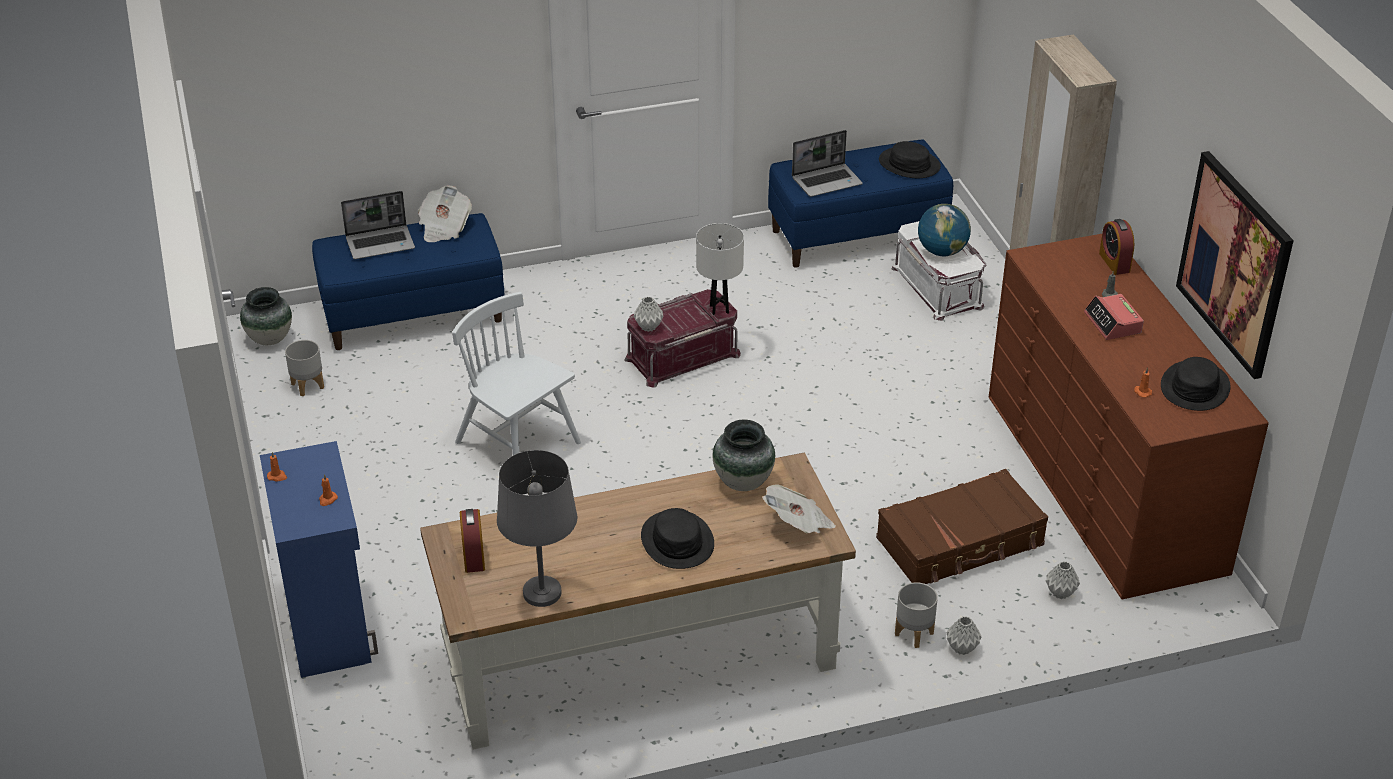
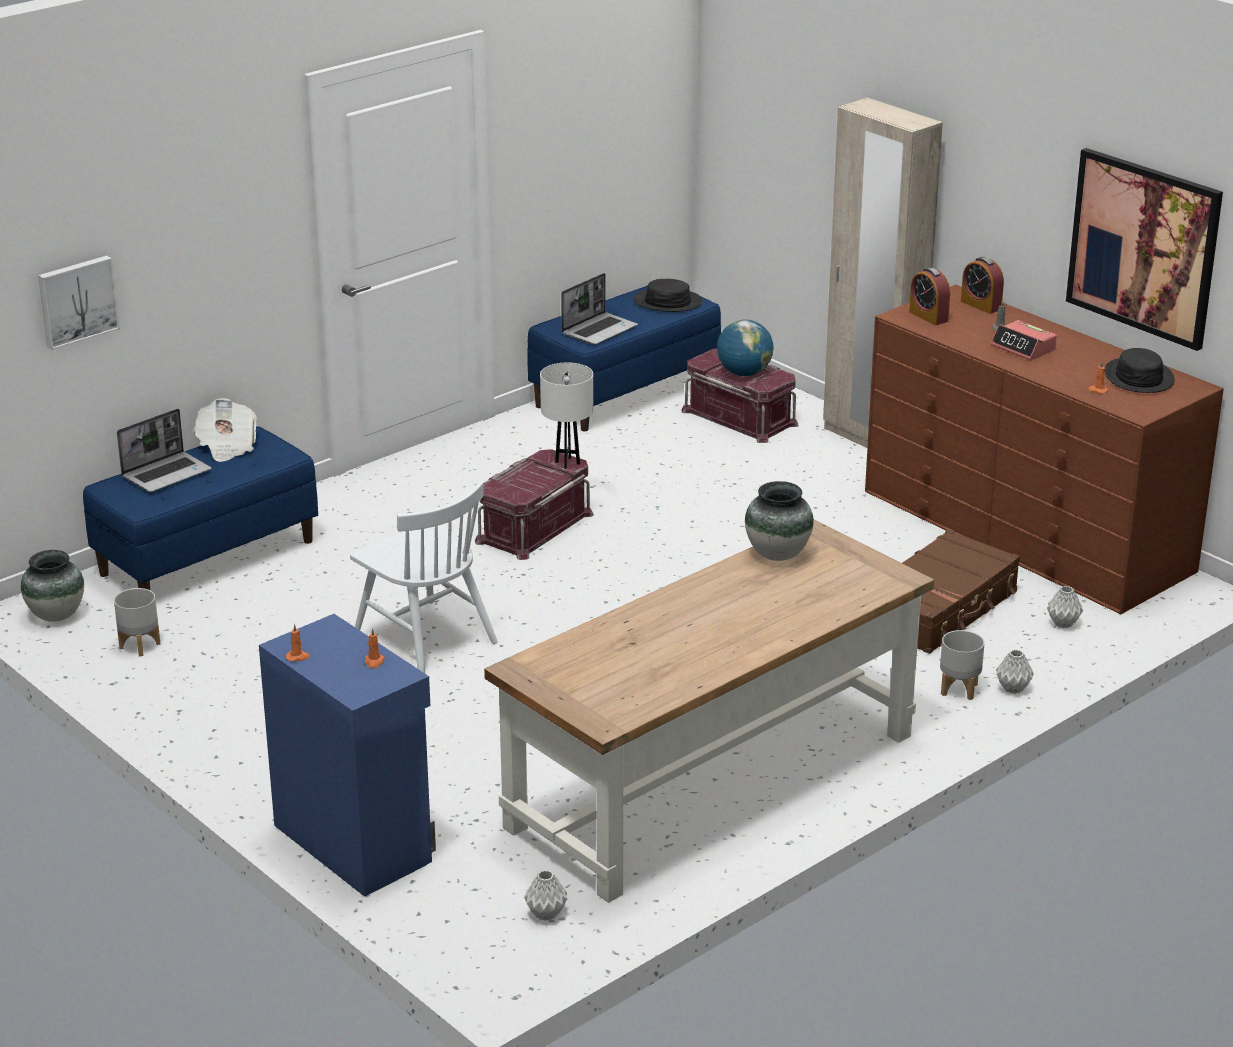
camera: 25 degrees left, 10 degrees down
white chair [452,292,581,455] -> white chair turned 150 degrees counterclockwise [350,481,498,673]
alarm clock [460,509,485,573] -> alarm clock moved to [909,267,950,325]
grey table lamp [497,450,577,607] -> none
grey vase [633,297,664,332] -> grey vase moved to [524,870,567,921]
black hat [641,508,714,569] -> none
newspaper [762,484,836,534] -> none
white storage box [891,221,987,321] -> red storage box [681,349,799,443]
none -> picture [38,256,120,350]

